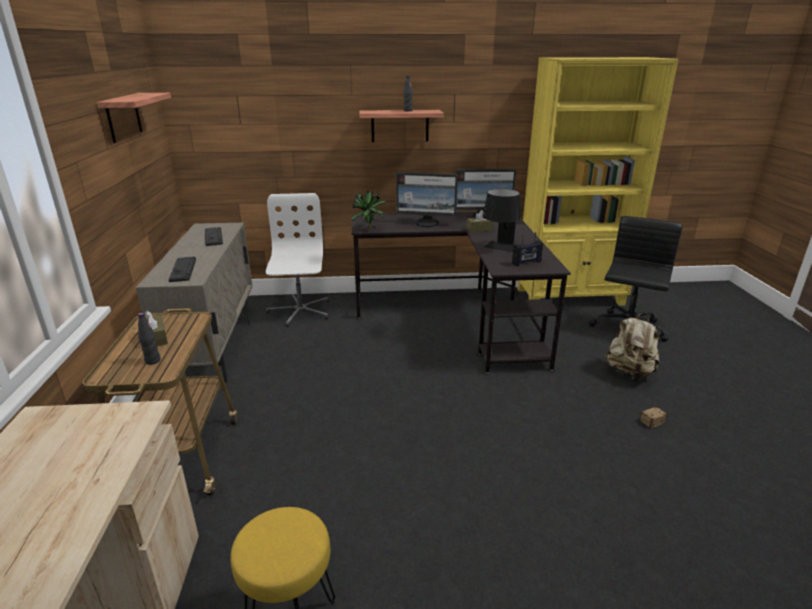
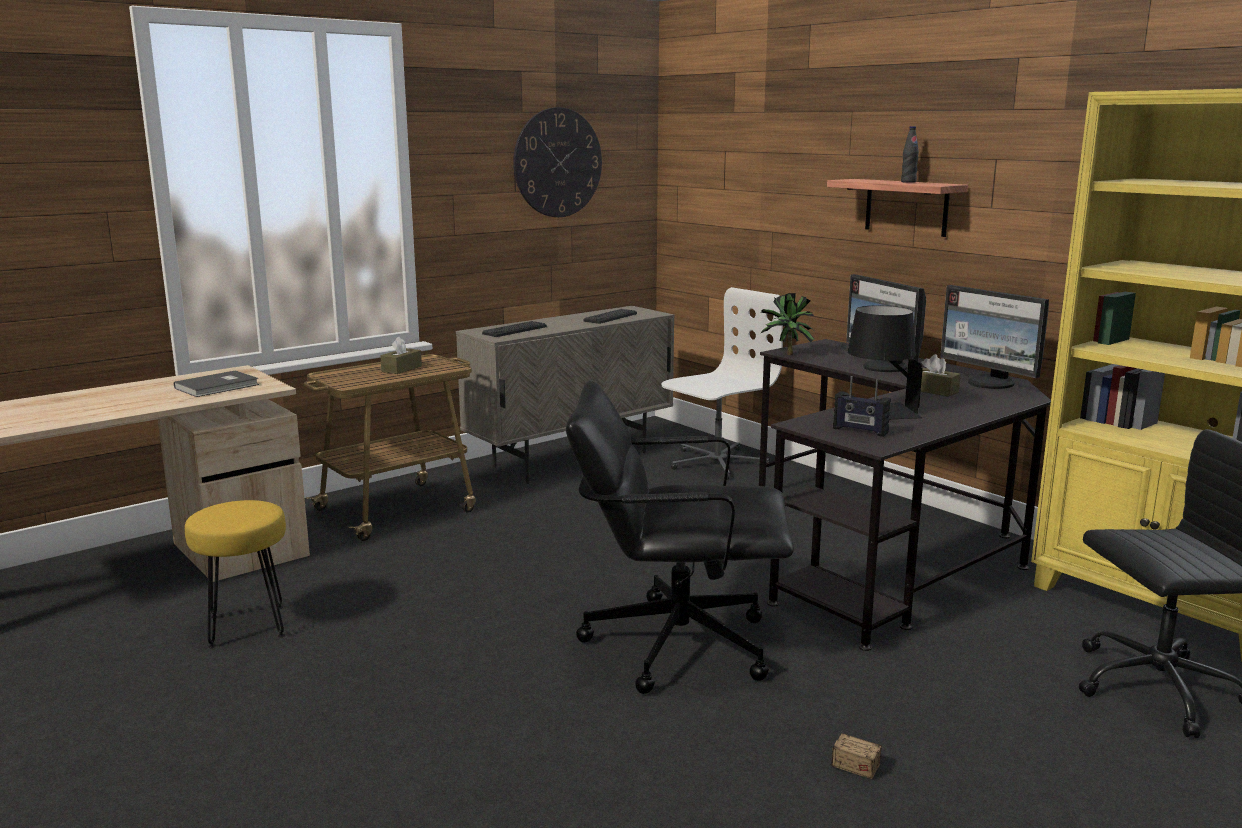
camera: 55 degrees right, 10 degrees down
shelf [97,93,171,143] -> wall clock [513,107,602,217]
black bottle [138,313,161,365] -> none
beige backpack [604,313,660,382] -> none
none -> grey book [174,370,259,397]
none -> black office chair [566,380,794,694]

